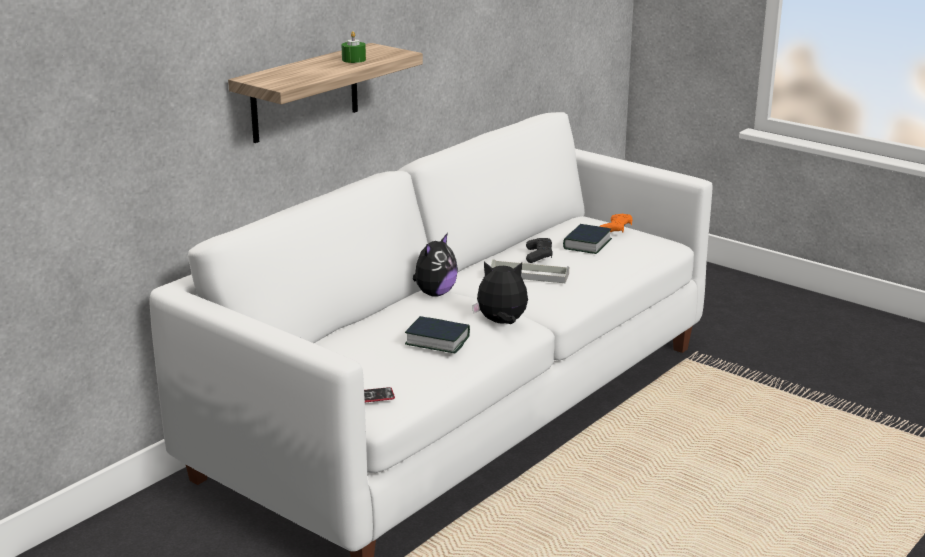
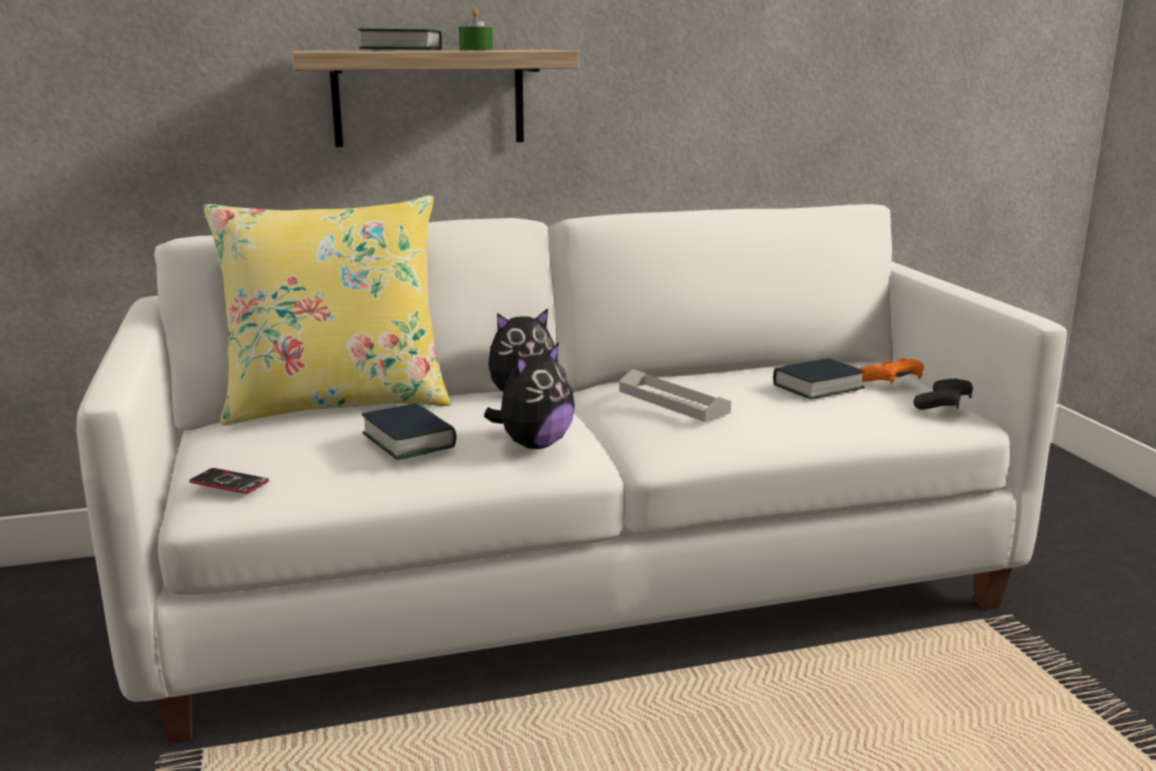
camera: 35 degrees right, 5 degrees down
plush toy [472,262,528,324] -> plush toy turned 90 degrees clockwise [484,342,575,449]
black game controller [526,238,553,263] -> black game controller moved to [913,379,973,410]
none -> yellow pillow [204,195,451,426]
none -> book [359,29,442,50]

